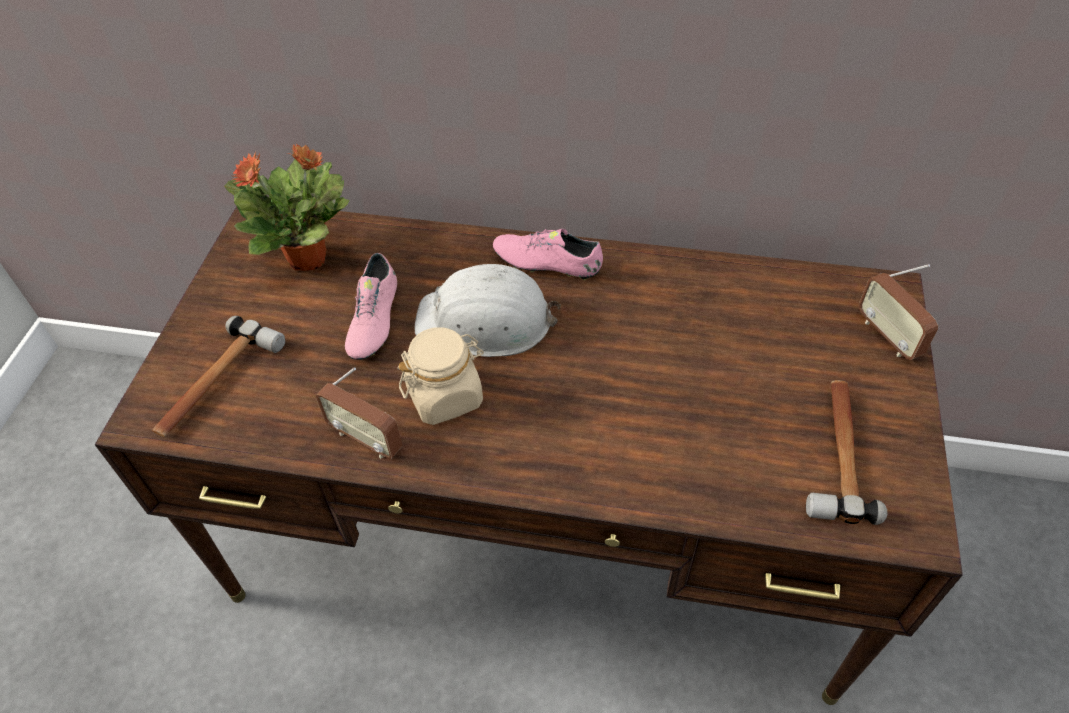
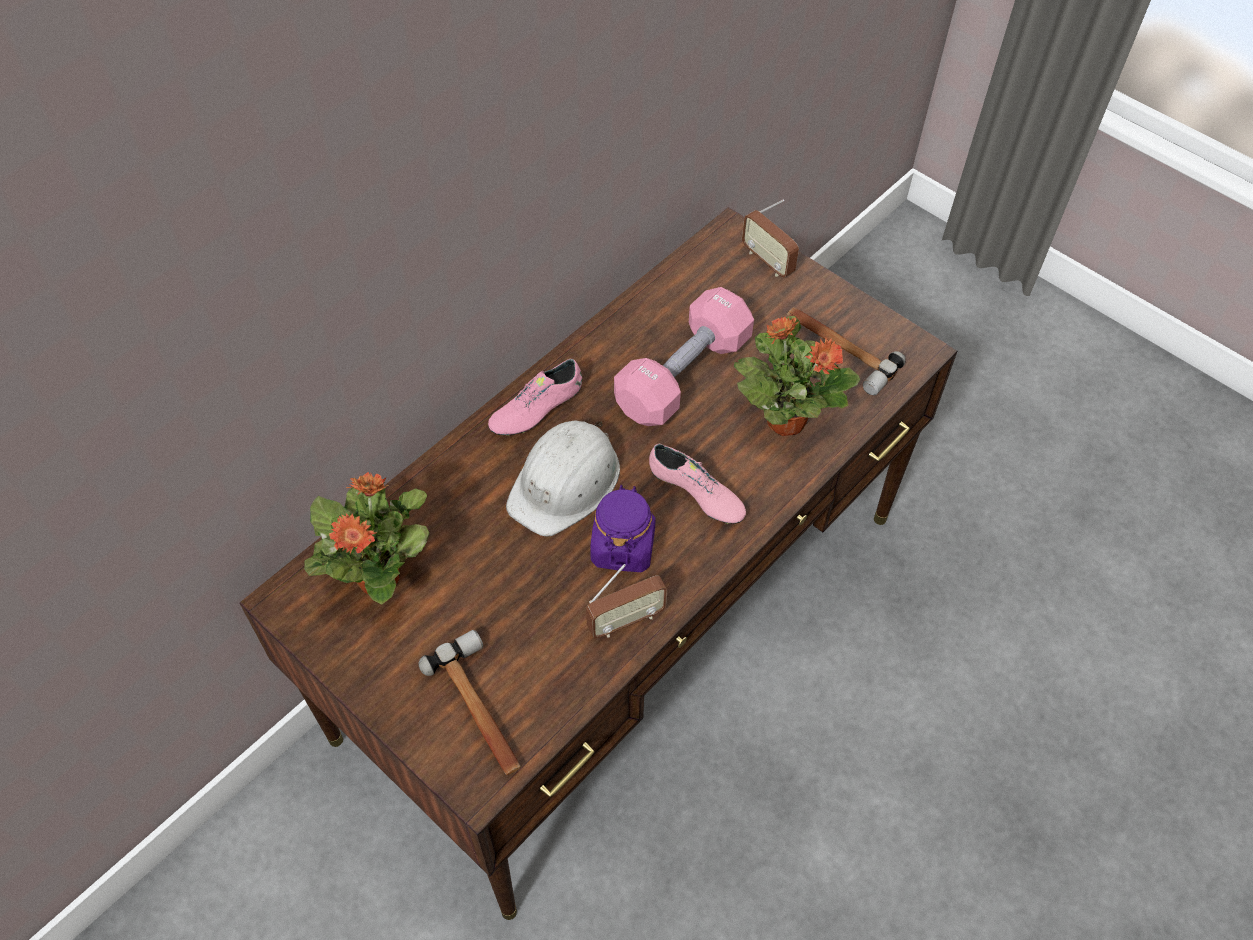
camera: 60 degrees left, 5 degrees up
pink shoe [345,253,397,360] -> pink shoe moved to [649,444,746,524]
beige jar [397,327,484,425] -> purple jar [590,485,656,572]
radio [859,264,938,360] -> radio turned 45 degrees clockwise [742,200,799,278]
none -> pink dumbbell [614,287,754,426]
none -> potted plant [734,316,860,436]

